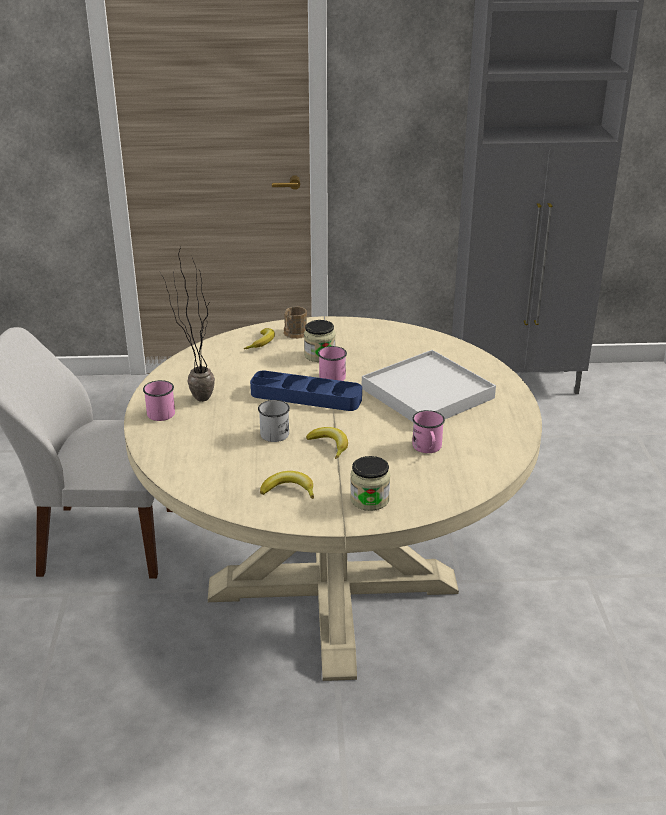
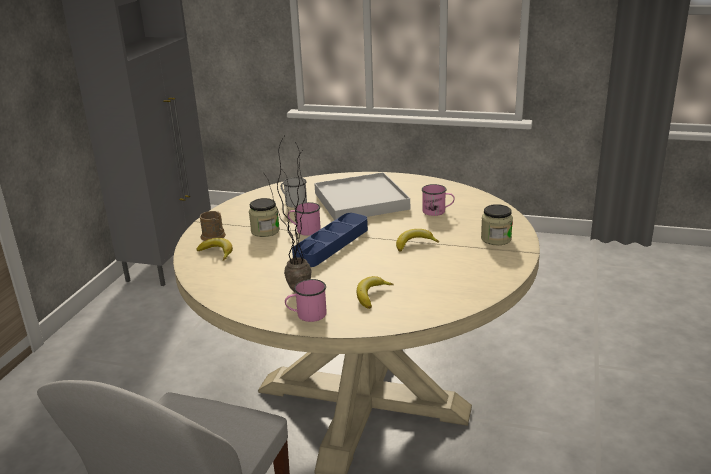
camera: 70 degrees left, 5 degrees down
white mug [258,400,290,442] -> white mug moved to [280,177,307,208]
banana [260,471,314,499] -> banana moved to [357,276,393,309]

